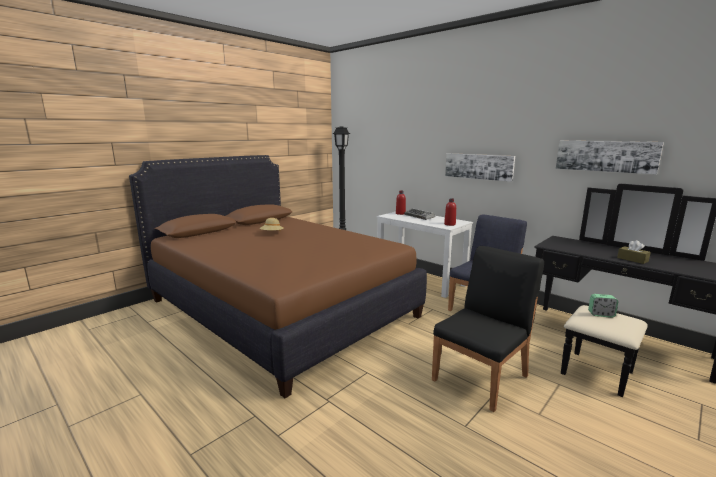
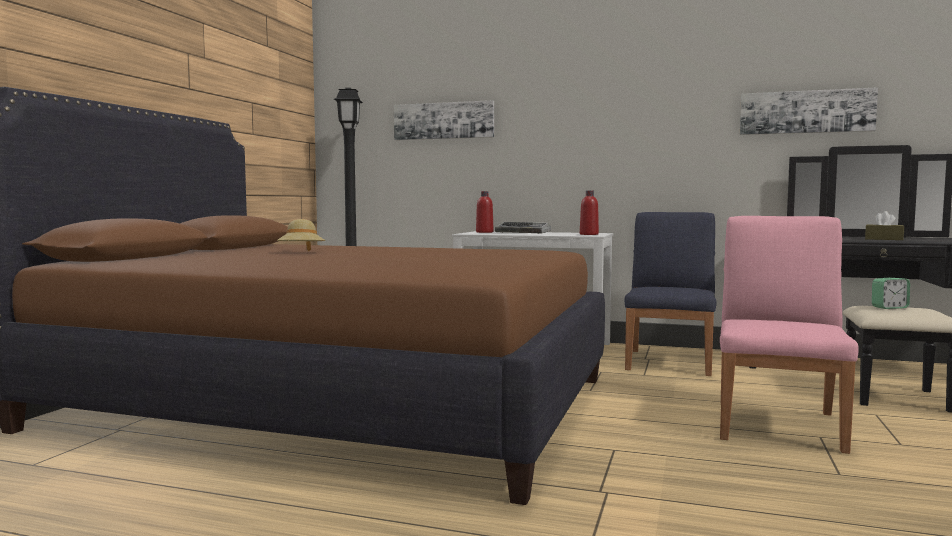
camera: 25 degrees left, 10 degrees down
black chair [432,246,544,412] -> pink chair [720,216,859,454]
picture [445,153,515,182] -> picture moved to [394,100,494,140]

